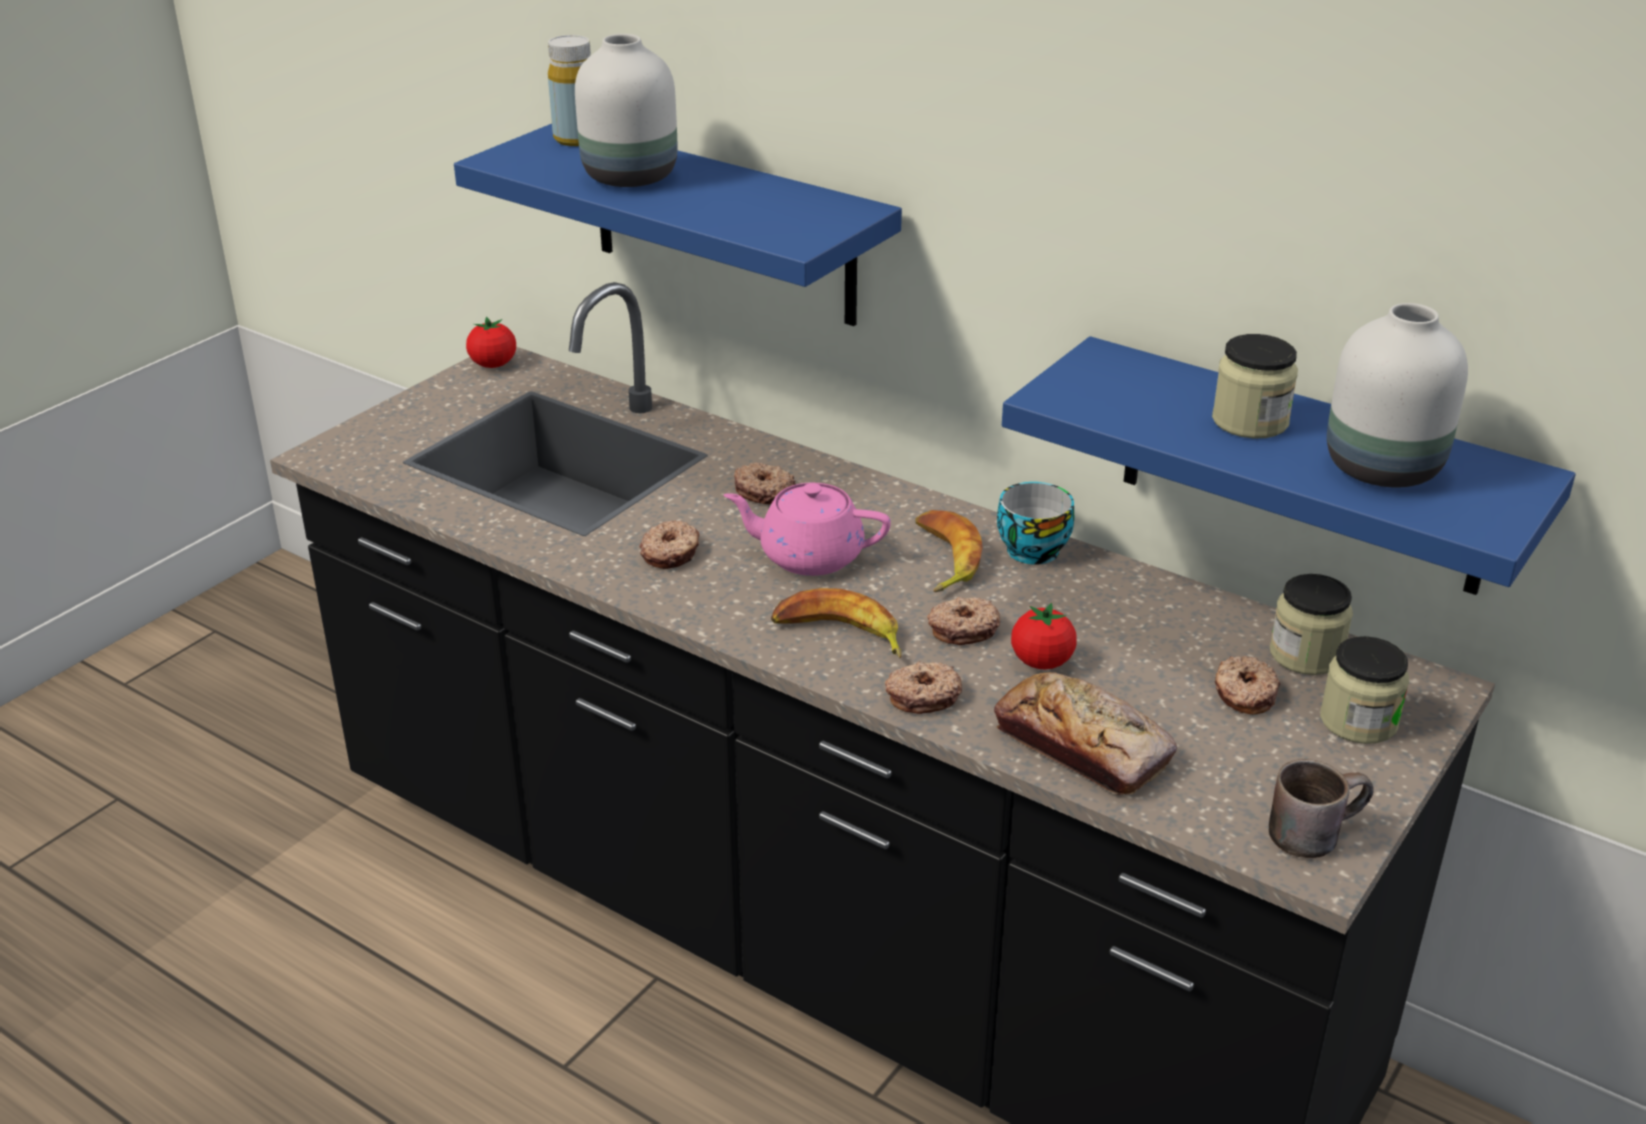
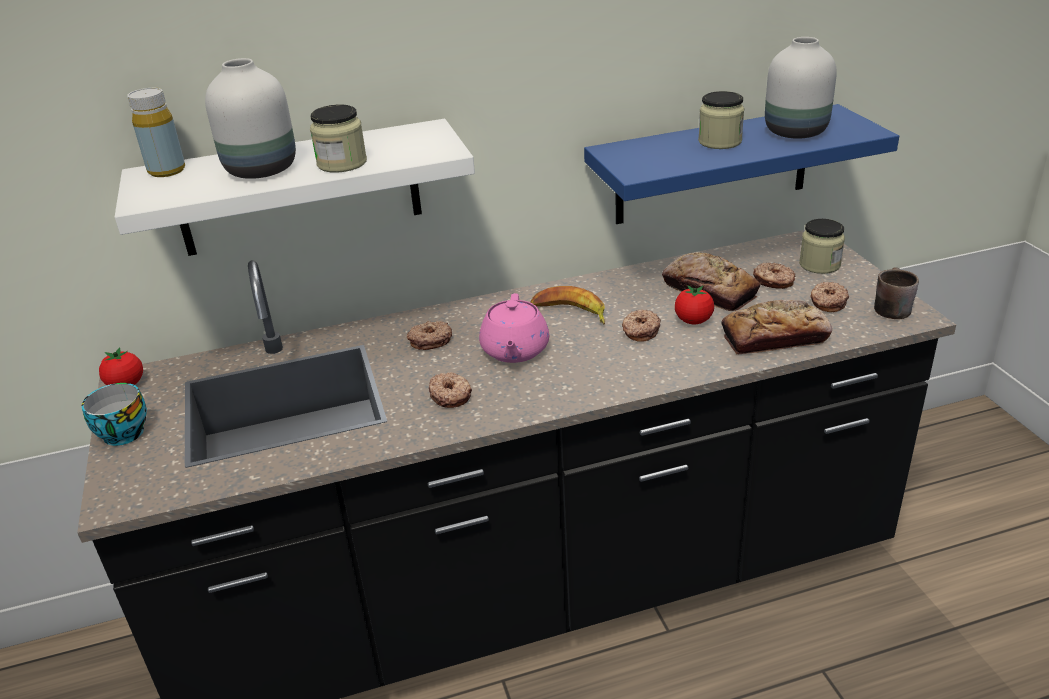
camera: 50 degrees left, 0 degrees up
blue shelf [454,124,902,326] -> white shelf [115,119,475,256]
pink teapot [724,483,891,576] -> pink teapot turned 45 degrees counterclockwise [479,293,549,363]
banana [771,588,902,658] -> none
donut [885,661,962,714] -> donut moved to [810,282,849,312]
cup [997,482,1074,565] -> cup moved to [82,383,147,446]
jar [1270,574,1353,675] -> jar moved to [310,105,367,173]
none -> bread [662,252,760,311]

